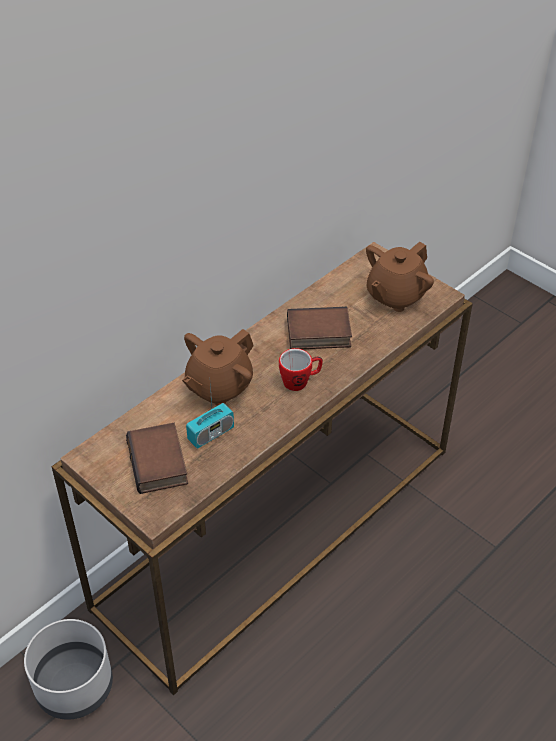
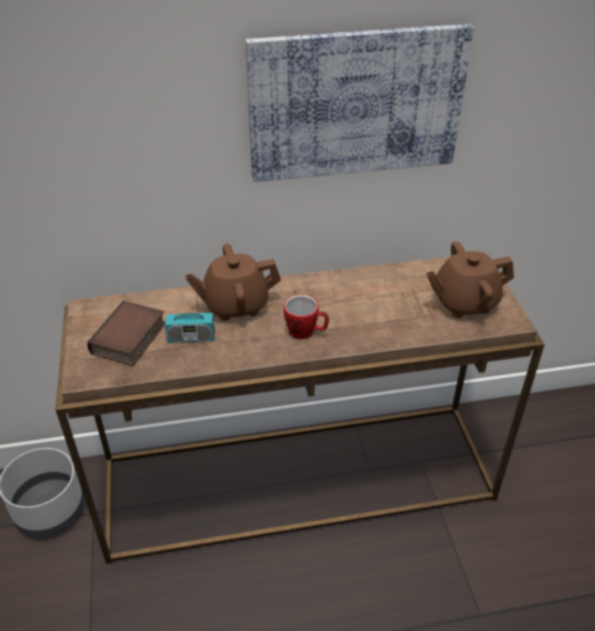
camera: 35 degrees right, 5 degrees down
book [287,307,352,349] -> none
none -> picture [246,24,474,182]

